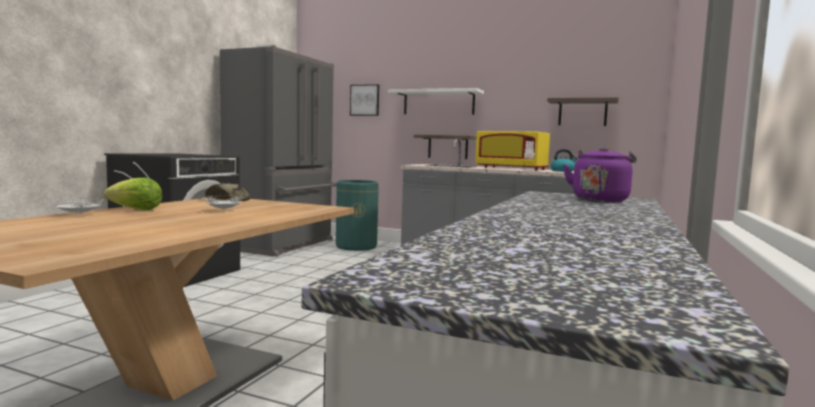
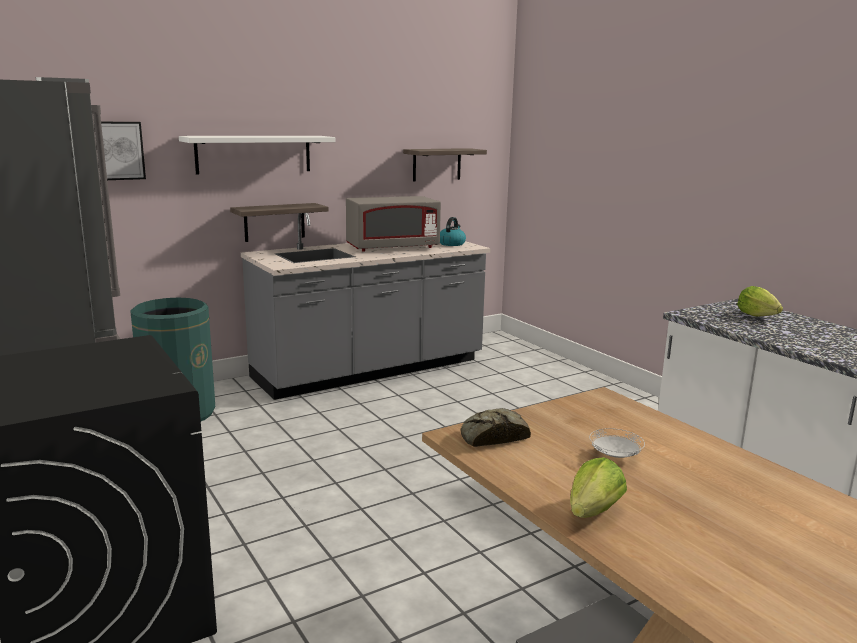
camera: 55 degrees left, 10 degrees up
white plate [52,198,103,215] -> none
yellow microwave [475,131,550,170] -> grey microwave [346,196,441,252]
purple kettle [563,147,637,202] -> lettuce [737,286,783,316]

